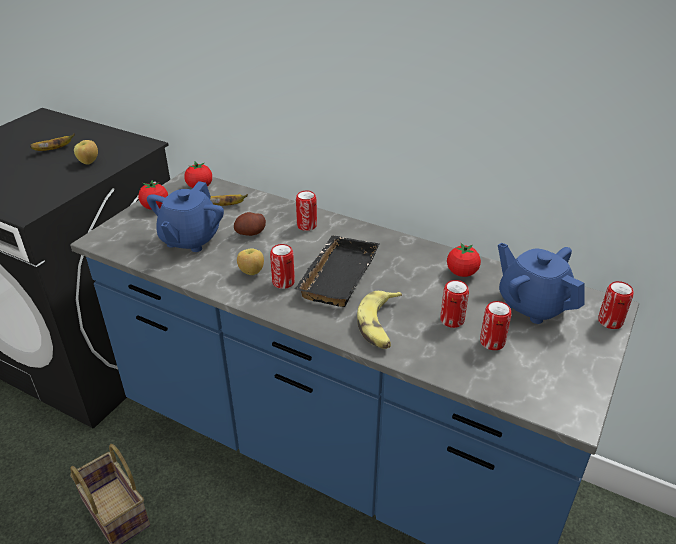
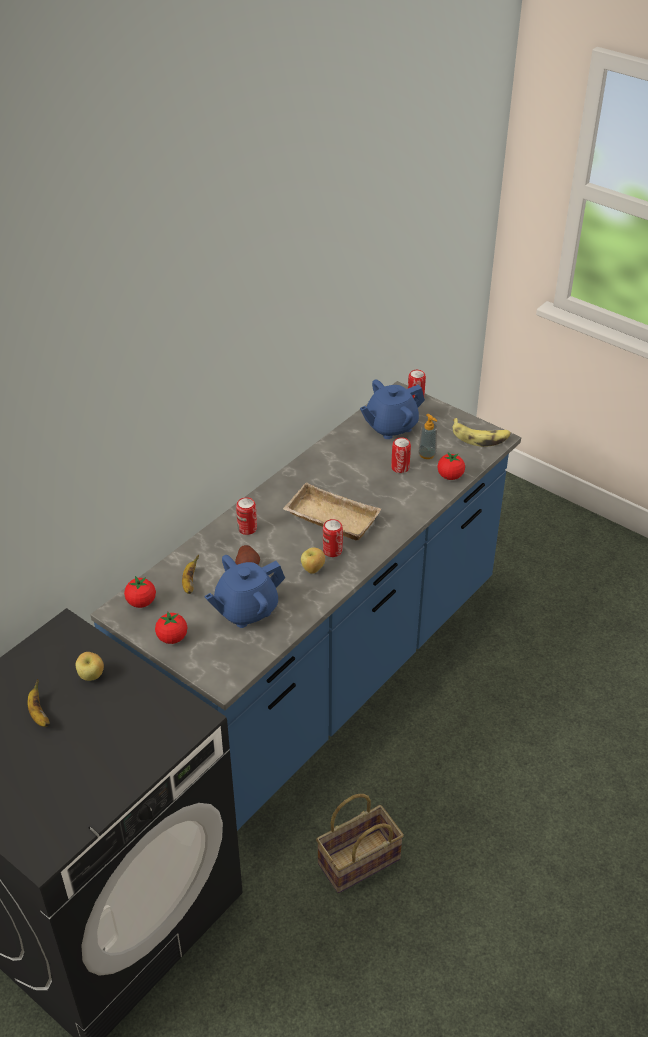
camera: 80 degrees left, 5 degrees up
blue teapot [147,181,224,252] -> blue teapot turned 120 degrees clockwise [204,555,285,628]
black tray [295,235,379,307] -> beige tray [283,482,381,540]
banana [357,291,402,349] -> banana moved to [453,418,511,447]
tomato [447,243,481,277] -> tomato moved to [437,452,465,480]
can [480,301,512,350] -> soap dispenser [418,414,437,459]

